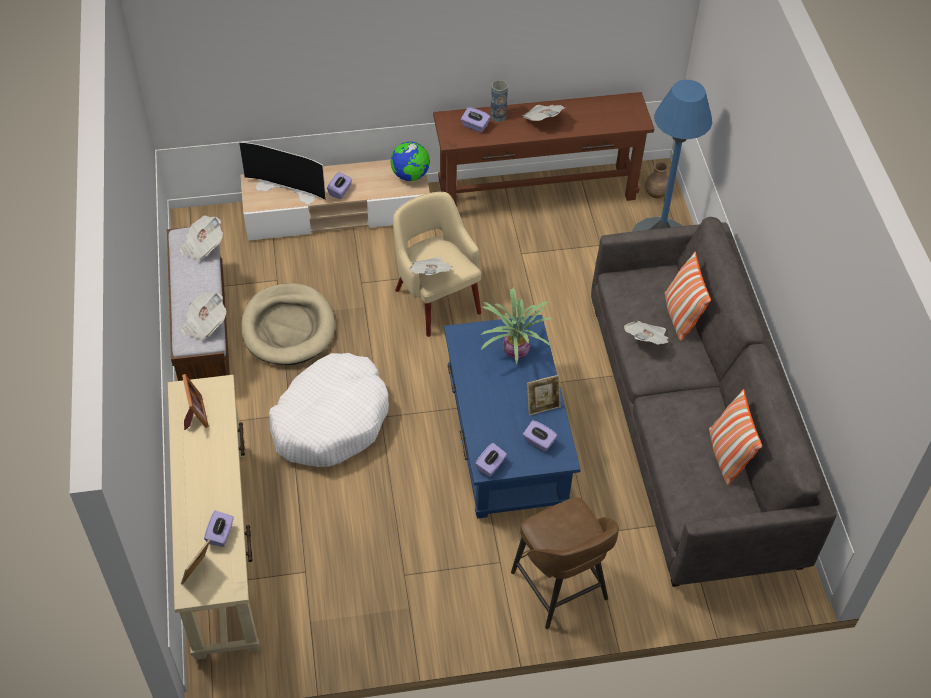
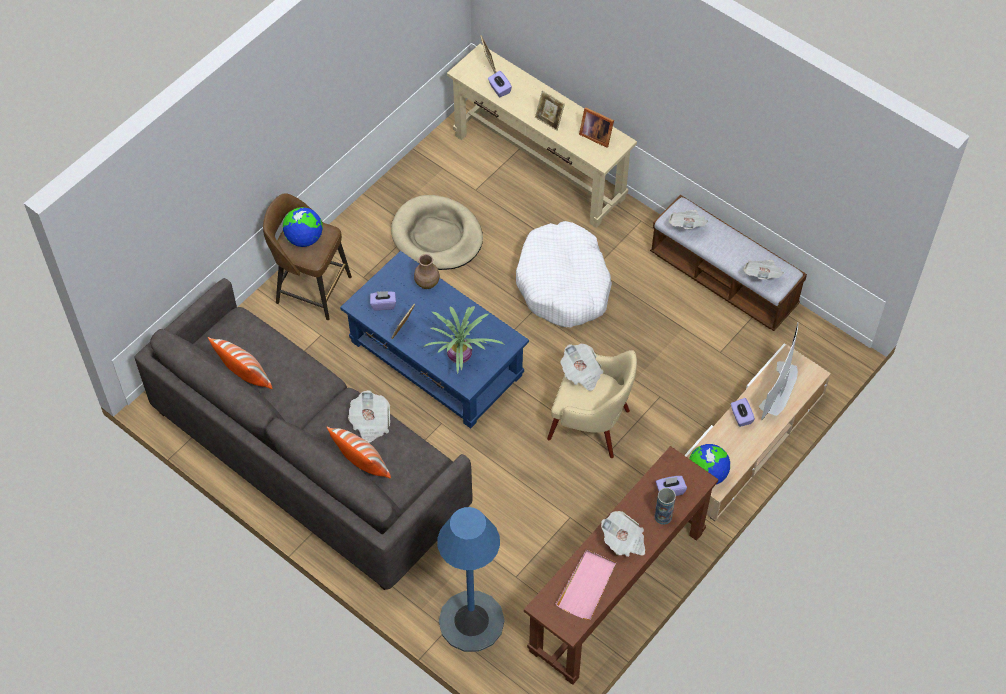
camera: 140 degrees right, 5 degrees up
television [239,142,326,205] -> television turned 45 degrees counterclockwise [759,323,798,420]
beige dog bed [241,283,335,365] -> beige dog bed moved to [391,195,483,270]
purple tissue box [475,443,507,477] -> none
brown vase [645,162,669,198] -> brown vase moved to [414,254,440,289]
none -> globe [283,207,323,247]
none -> picture frame [535,90,565,131]
none -> pink tray [556,550,616,620]

